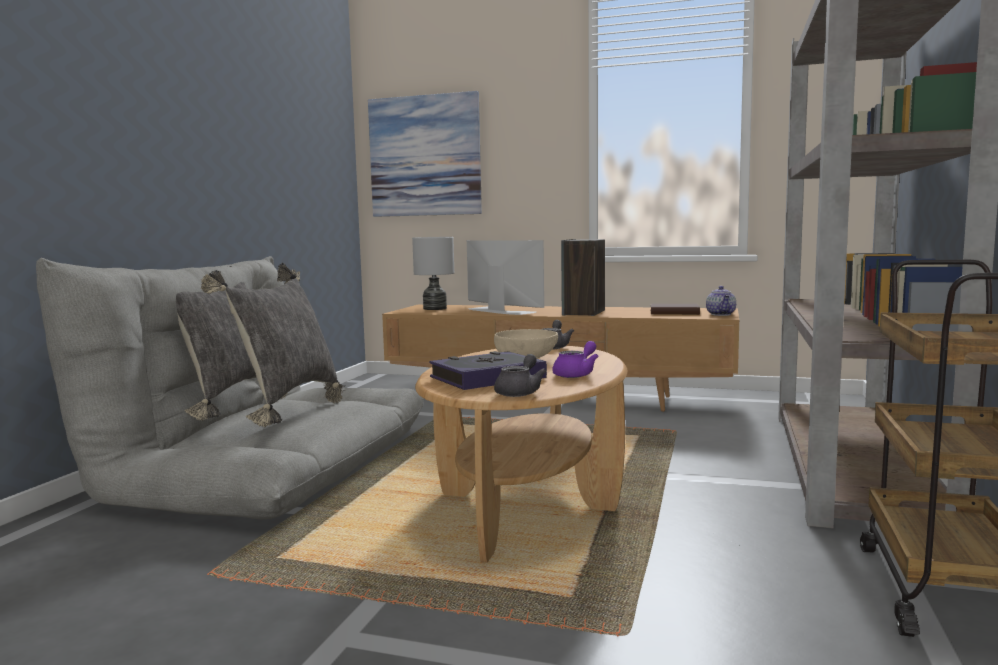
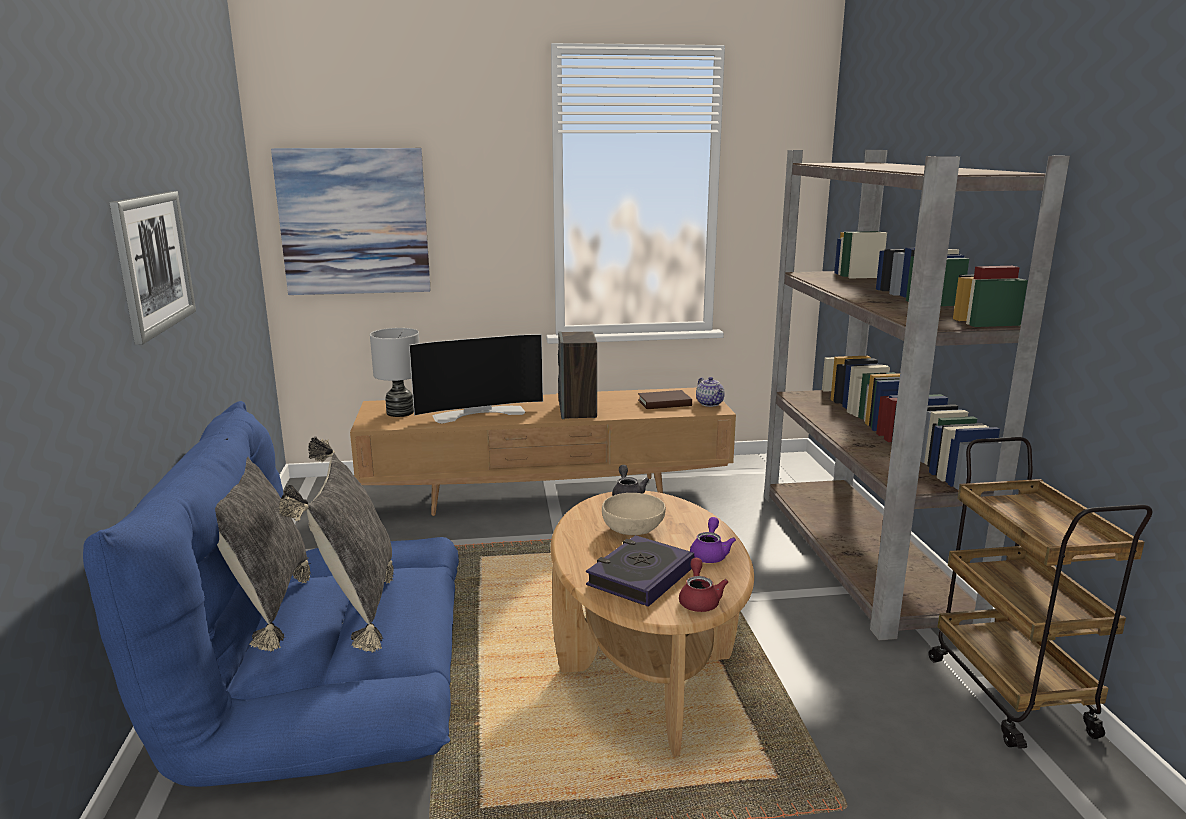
camera: 25 degrees left, 10 degrees up
grey sofa [36,256,424,520] -> blue sofa [83,401,459,787]
television [467,240,544,315] -> television turned 135 degrees clockwise [409,334,543,424]
grey teapot [494,354,547,397] -> red teapot [679,558,729,612]
none -> picture [109,191,196,345]

